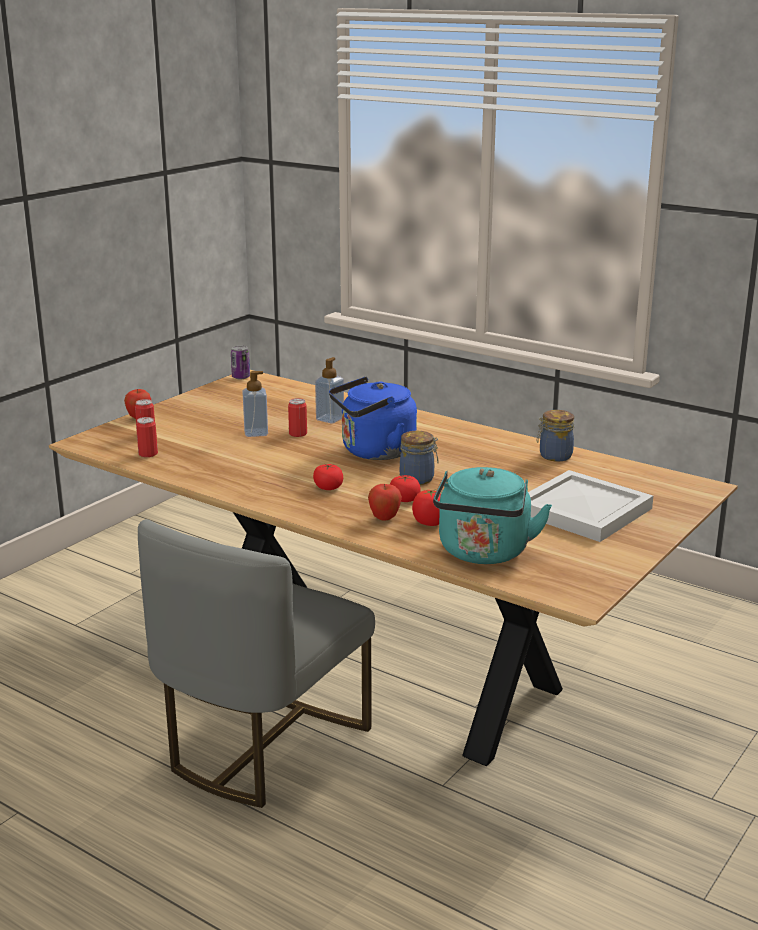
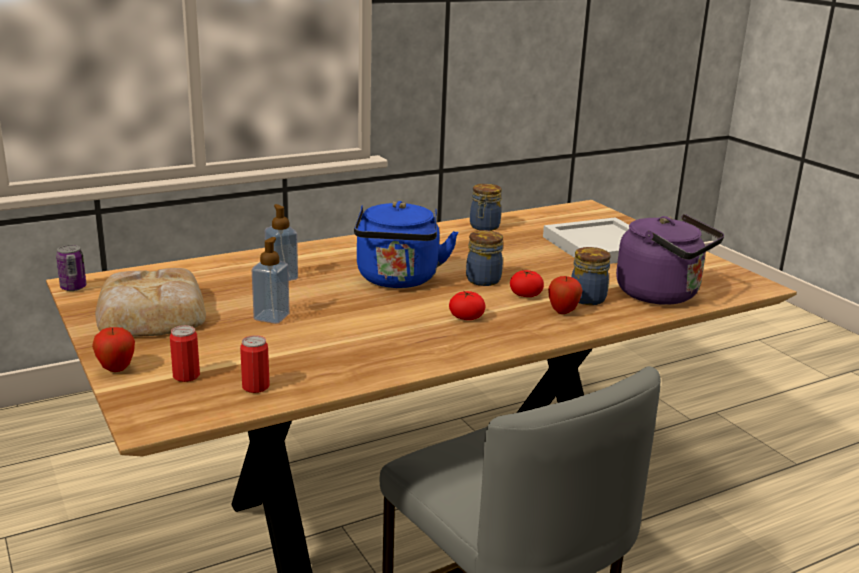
camera: 65 degrees left, 0 degrees up
can [288,398,307,437] -> none
tomato [412,489,441,526] -> jar [571,247,611,305]
turquoise kettle [433,467,552,564] -> purple kettle [616,214,724,305]
none -> bread [95,268,206,337]

